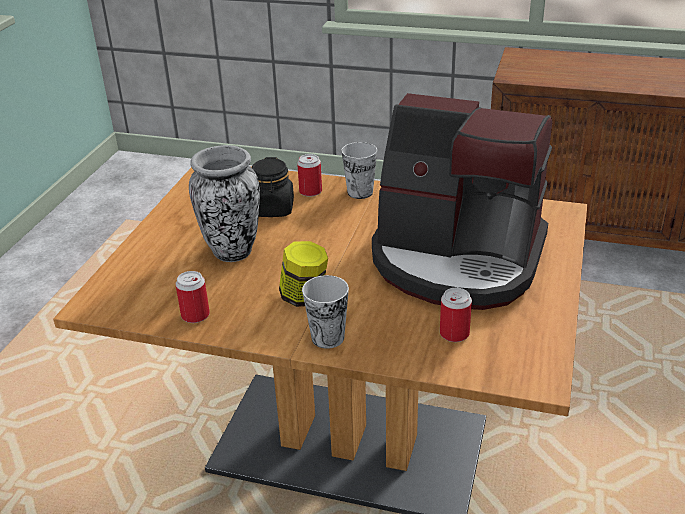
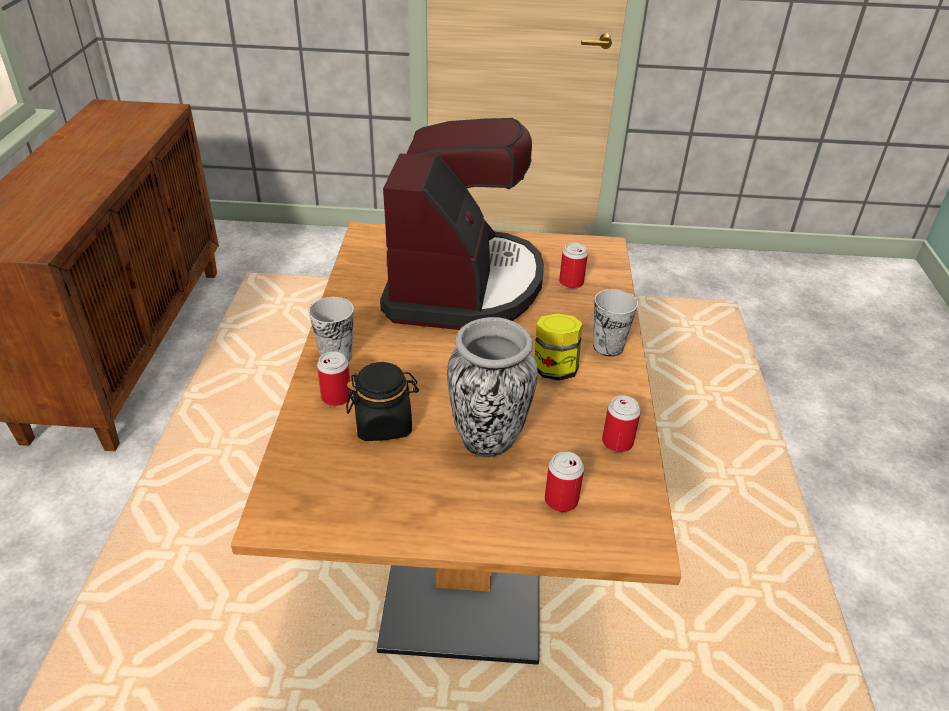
camera: 105 degrees left, 5 degrees up
none -> can [545,451,584,512]

